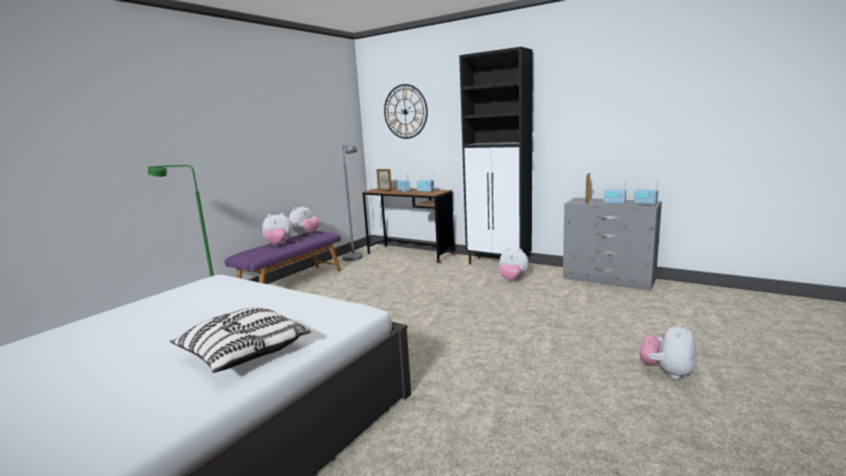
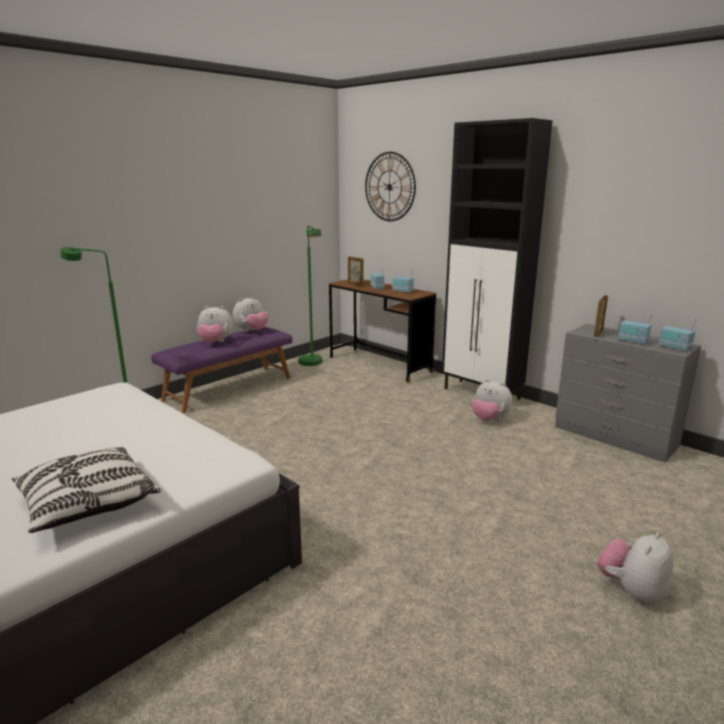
camera: 10 degrees right, 5 degrees up
grey floor lamp [342,145,363,261] -> green floor lamp [298,225,322,366]

